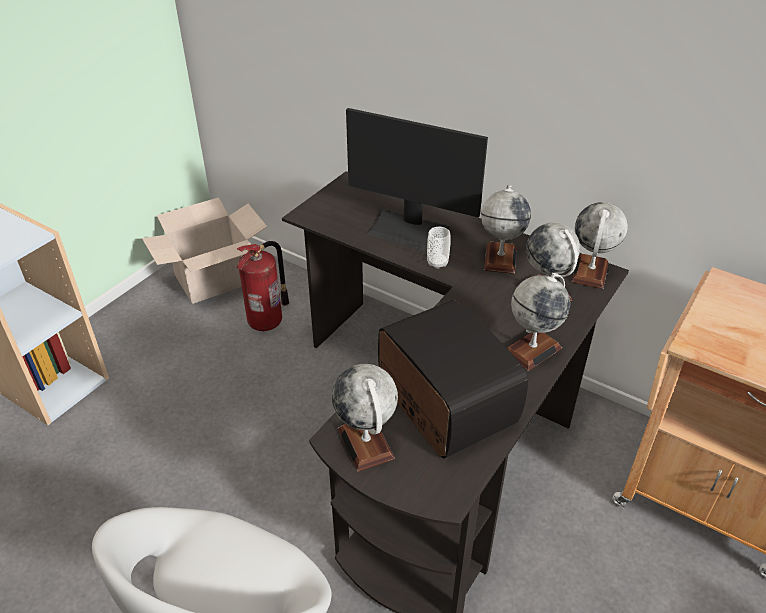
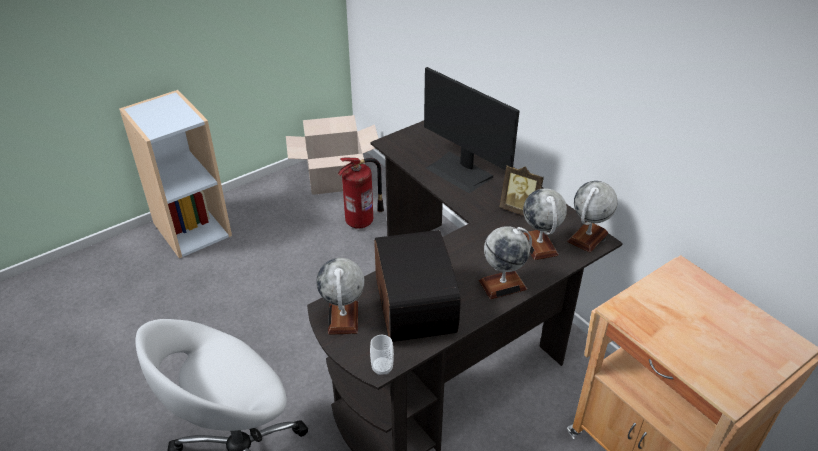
camera: 20 degrees right, 0 degrees up
cup [427,227,451,269] -> cup moved to [370,335,394,375]
globe [481,185,531,274] -> picture frame [500,165,544,215]

